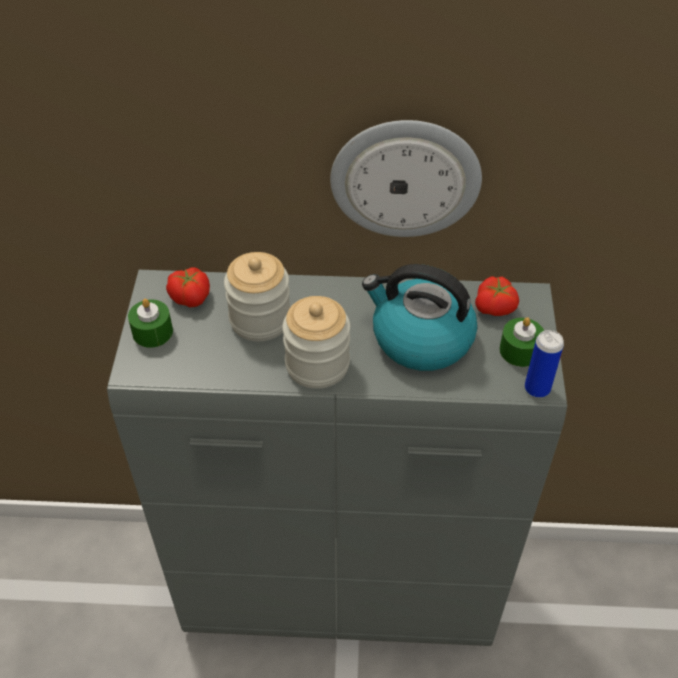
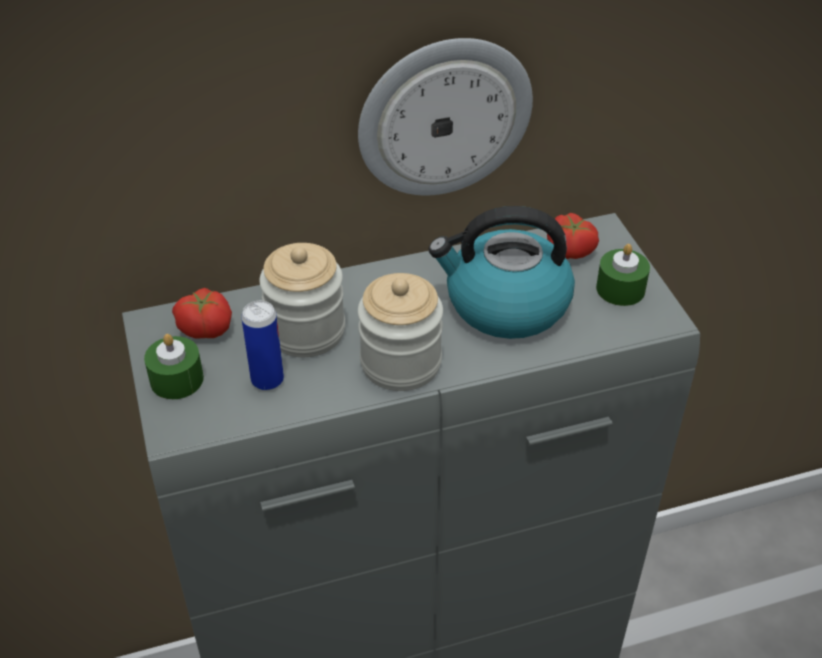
camera: 20 degrees left, 5 degrees down
can [525,330,564,398] -> can moved to [241,301,284,391]

